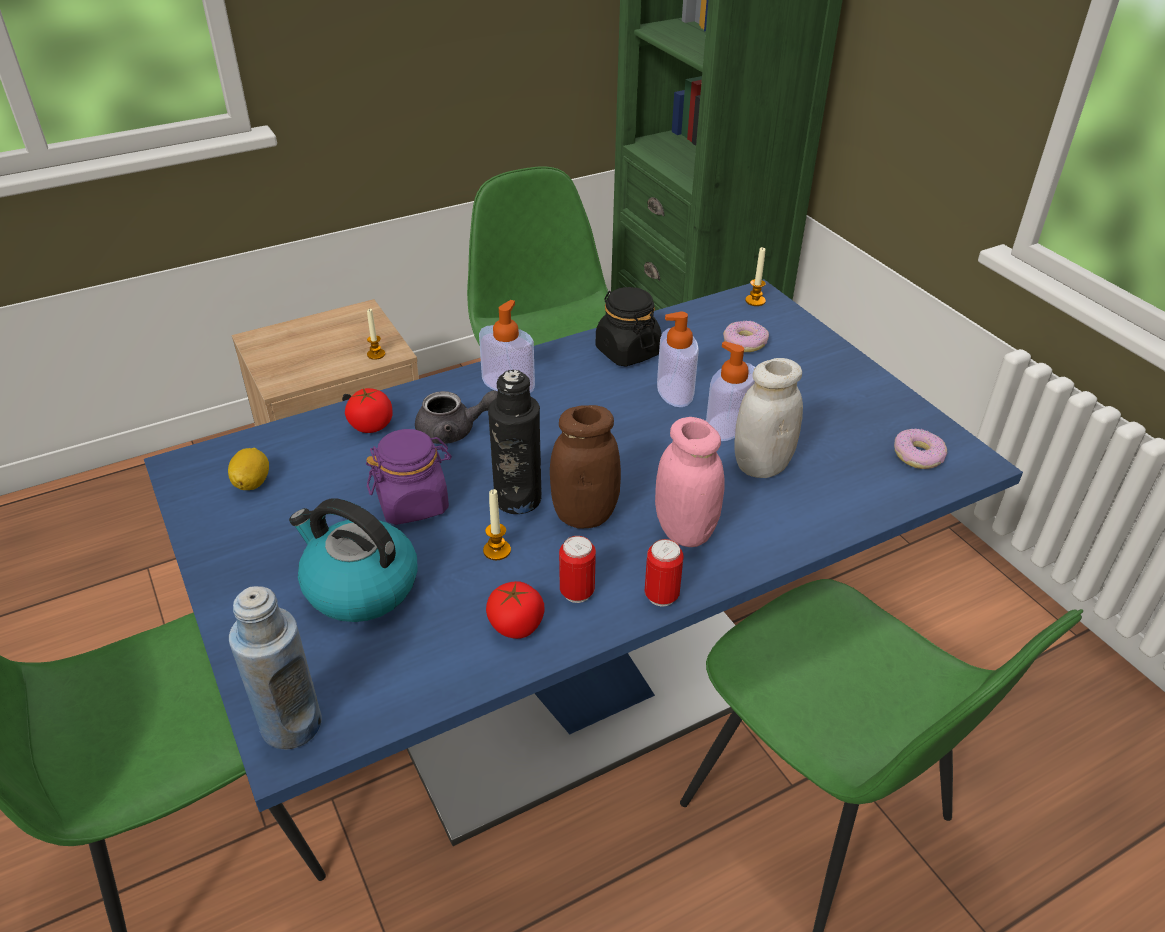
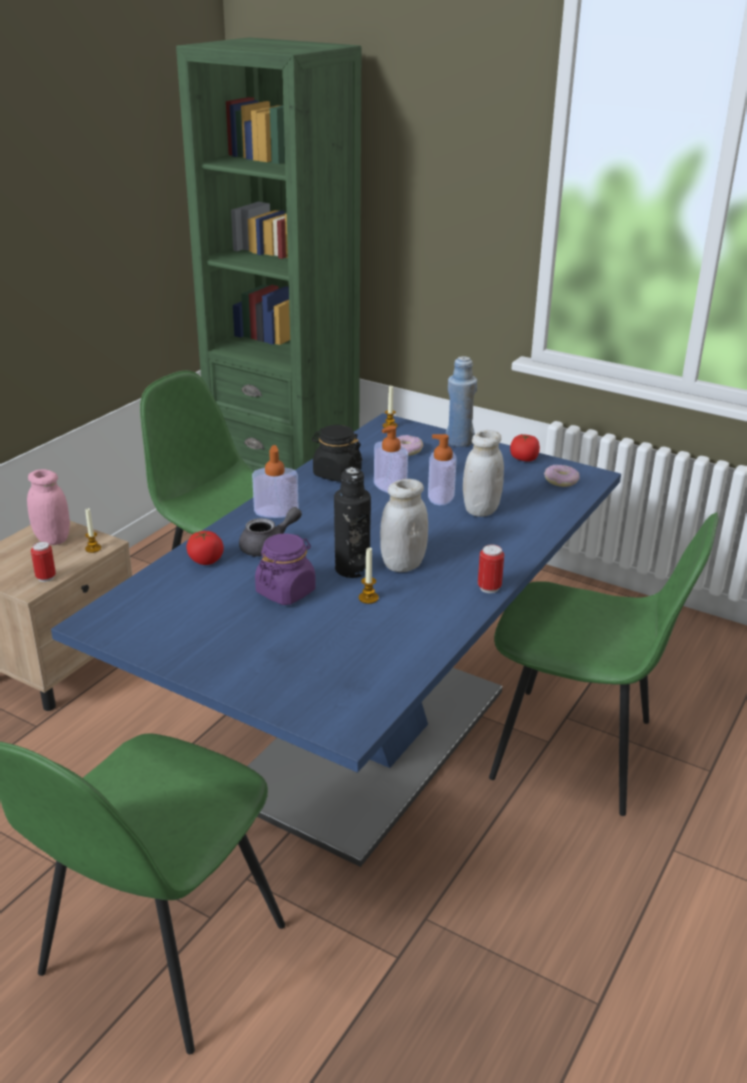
camera: 30 degrees left, 10 degrees down
lemon [228,448,269,490] -> none
blue bottle [229,586,322,750] -> blue bottle moved to [446,356,477,447]
kettle [289,498,418,622] -> none
tomato [486,581,545,639] -> tomato moved to [510,434,540,461]
brown jar [550,405,621,529] -> white jar [380,479,428,572]
can [559,536,596,603] -> can moved to [31,541,56,582]
pink jar [655,417,725,547] -> pink jar moved to [27,469,70,545]

